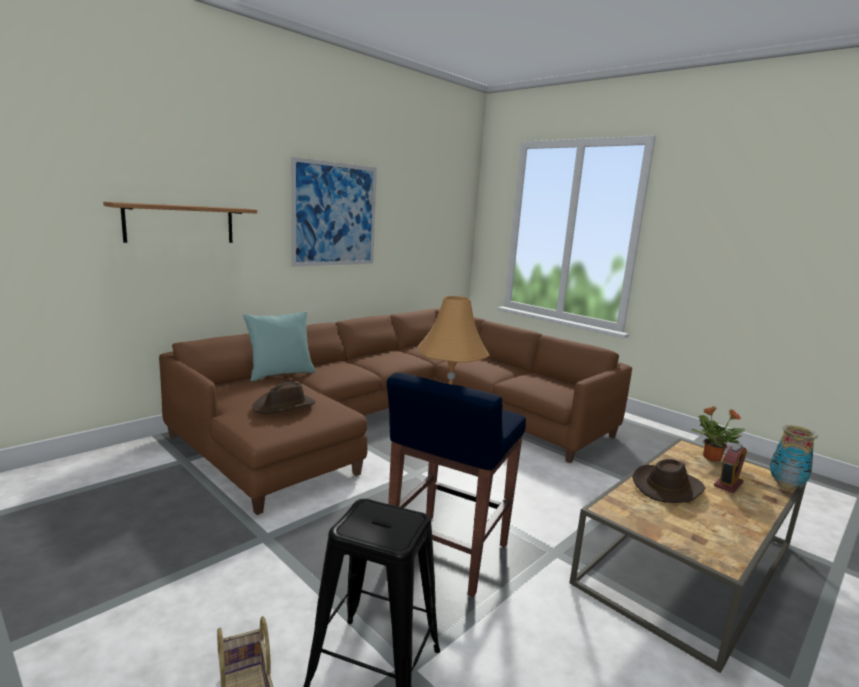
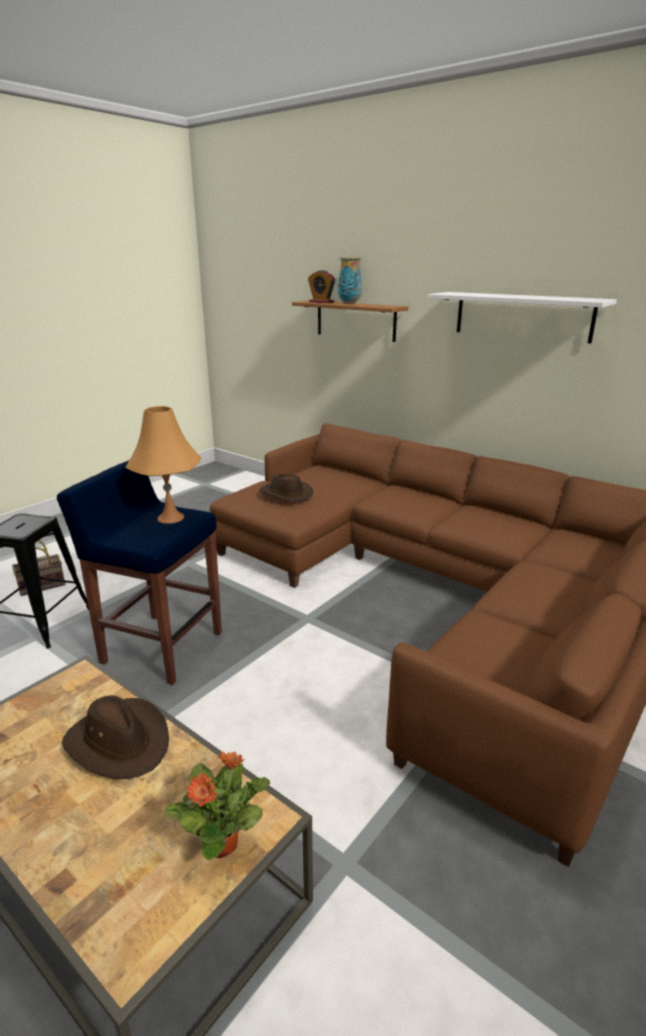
camera: 85 degrees right, 10 degrees up
turquoise pillow [243,311,316,381] -> none
picture [291,157,377,267] -> white shelf [427,292,617,344]
alarm clock [714,443,747,493] -> alarm clock moved to [308,270,335,303]
vase [770,425,818,489] -> vase moved to [338,257,362,304]

